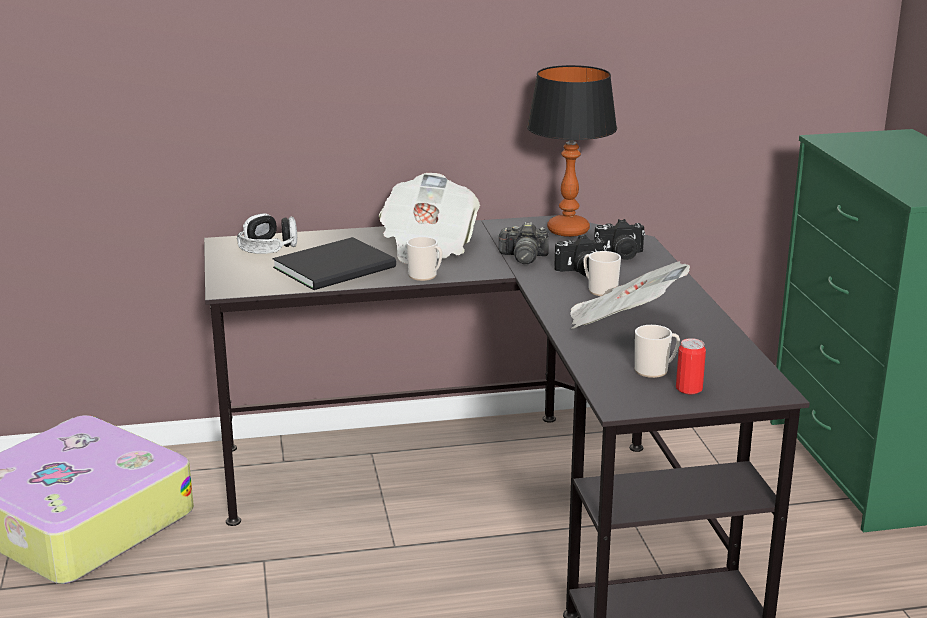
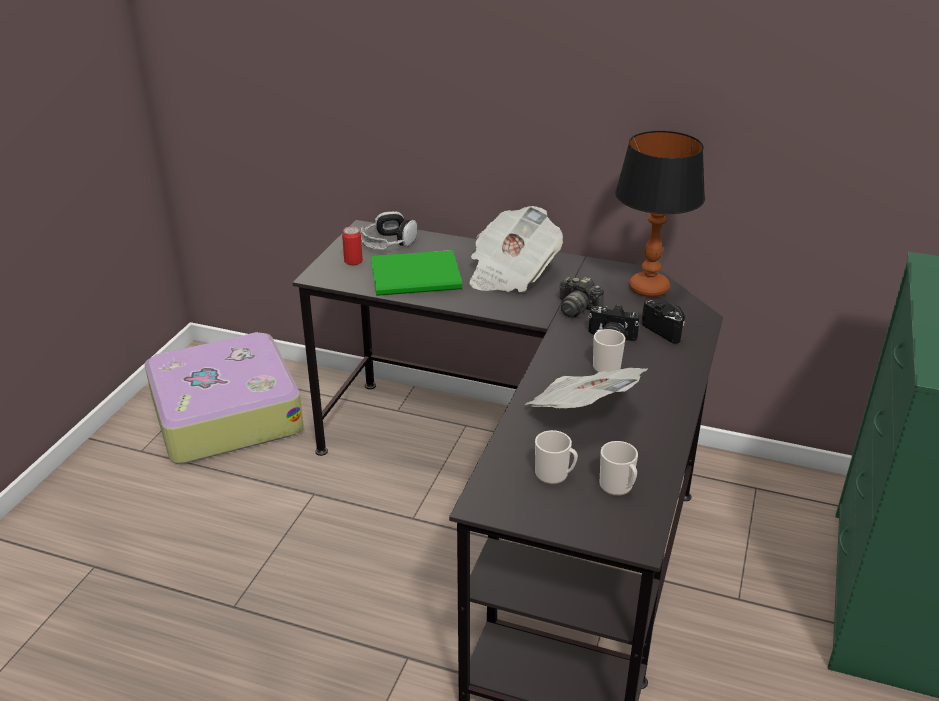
camera: 30 degrees right, 10 degrees up
black book [273,237,396,290] -> green book [371,250,462,296]
mug [406,237,443,281] -> mug moved to [600,441,638,496]
camera [594,219,645,260] -> camera turned 150 degrees counterclockwise [642,299,685,344]
can [676,338,706,394] -> can moved to [342,227,363,265]

